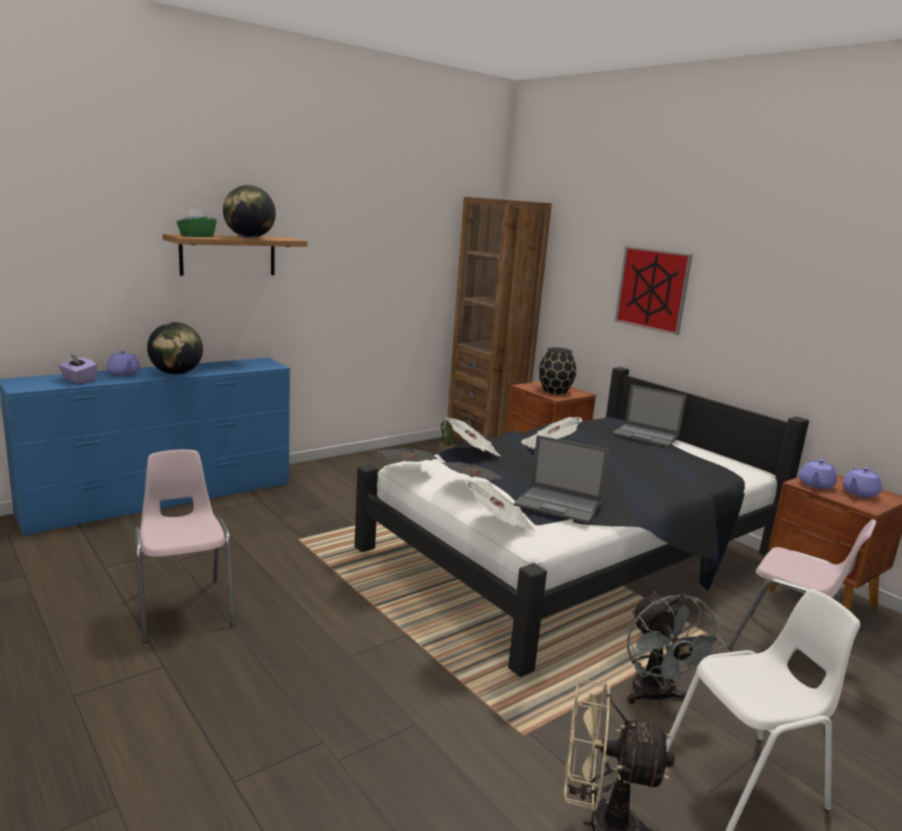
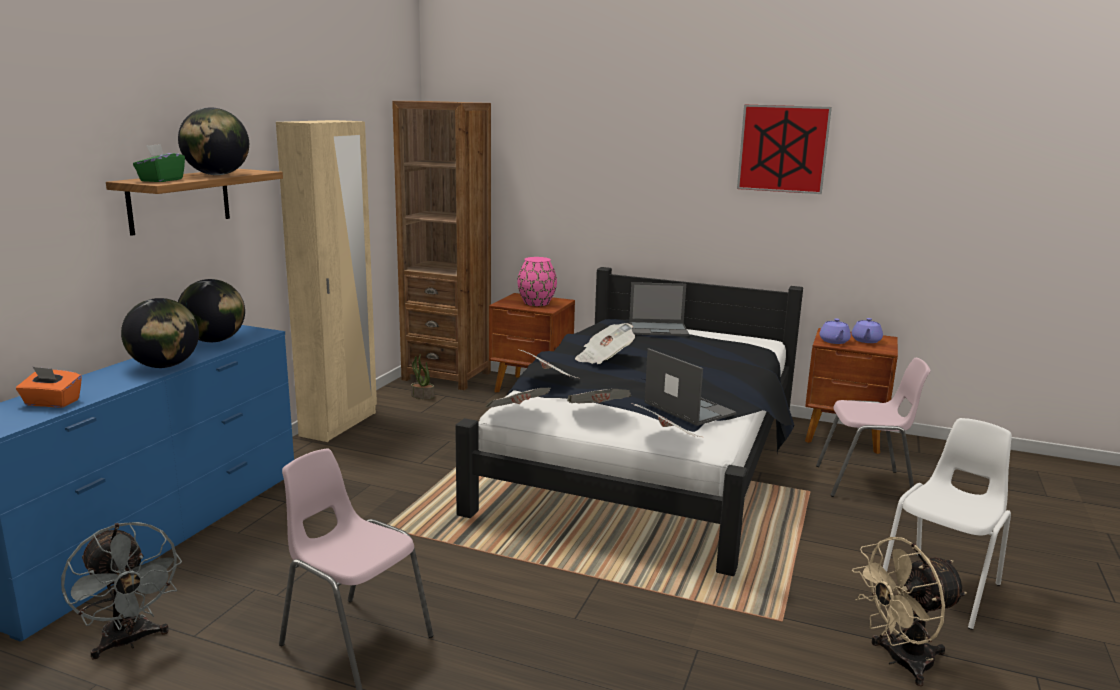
camera: 30 degrees left, 0 degrees up
purple tissue box [59,353,97,384] -> orange tissue box [16,367,82,408]
purple teapot [107,350,140,376] -> none
laptop [514,435,609,523] -> laptop turned 120 degrees counterclockwise [644,349,737,426]
black vase [539,348,576,394] -> pink vase [517,257,557,306]
picture [615,246,693,335] -> picture moved to [737,104,832,194]
grey fan [627,591,726,706] -> grey fan moved to [61,522,182,660]
none -> globe [178,279,245,342]
none -> beige wardrobe [276,120,377,442]

